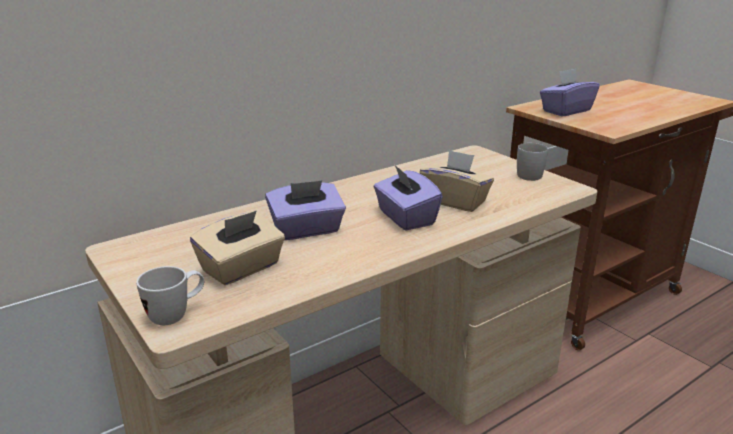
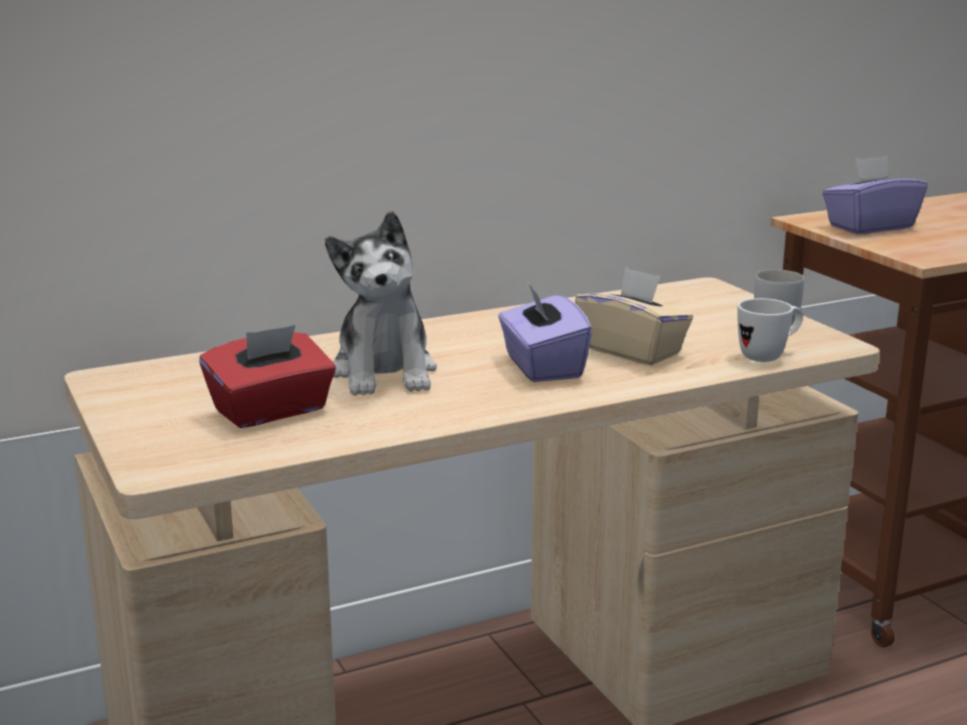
camera: 10 degrees right, 5 degrees down
white mug [136,266,204,325] -> white mug moved to [737,298,803,362]
beige tissue box [190,210,285,285] -> red tissue box [199,325,336,428]
purple tissue box [265,180,346,240] -> plush toy [325,211,437,396]

